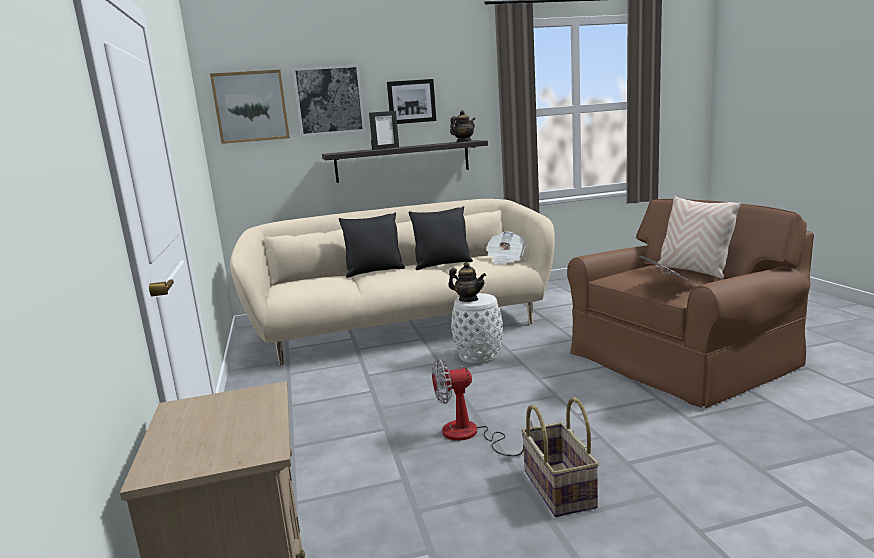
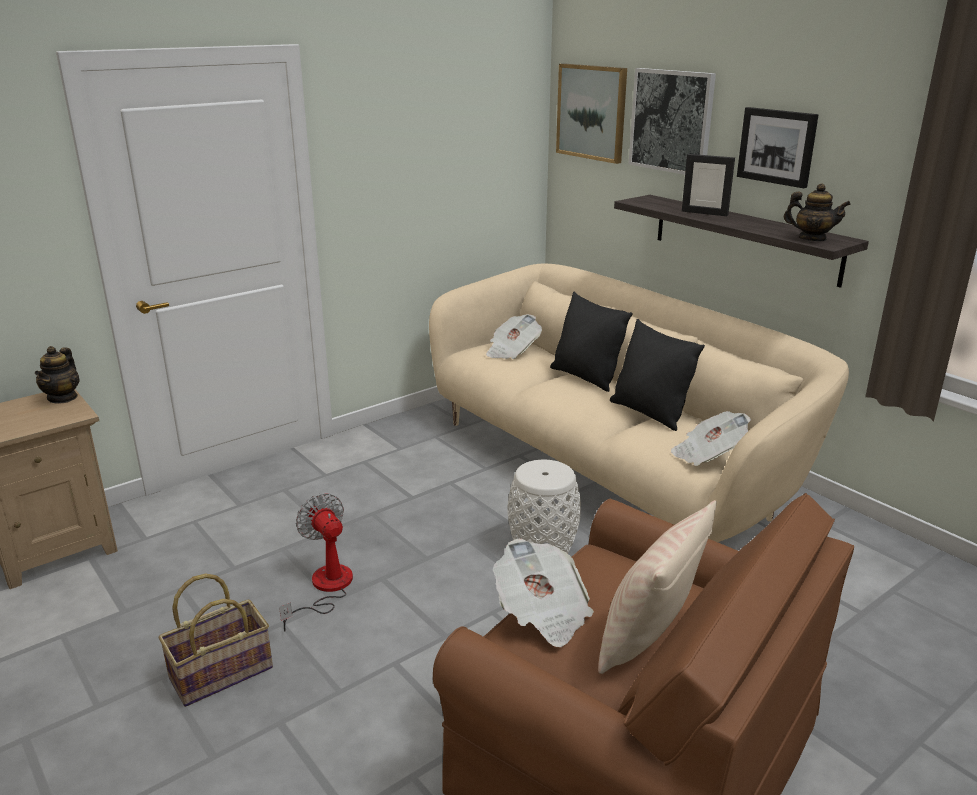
camera: 65 degrees right, 10 degrees up
teapot [448,262,486,302] -> teapot moved to [35,346,80,404]
none -> newspaper [486,314,542,359]

